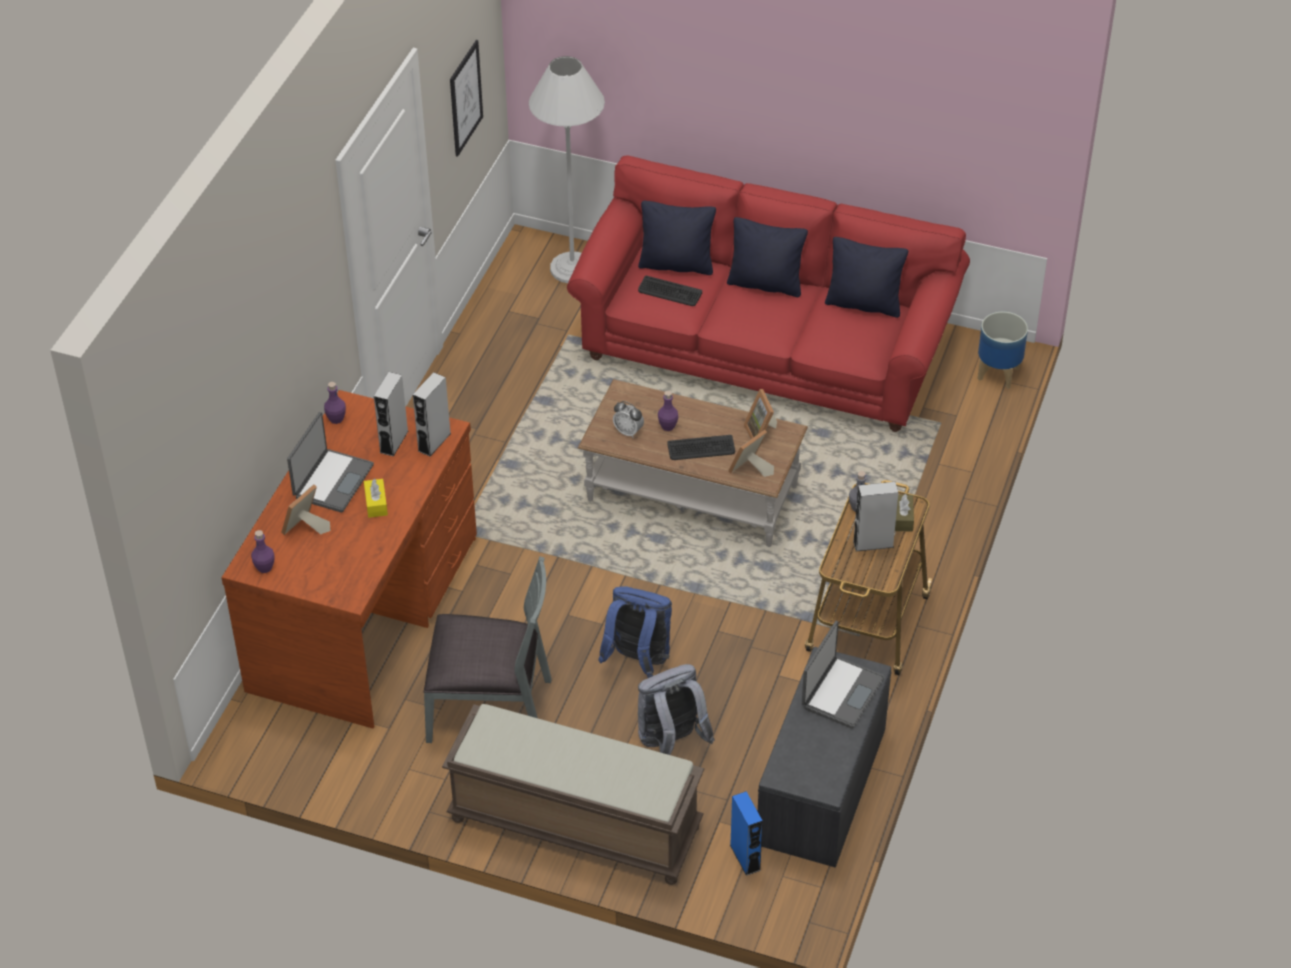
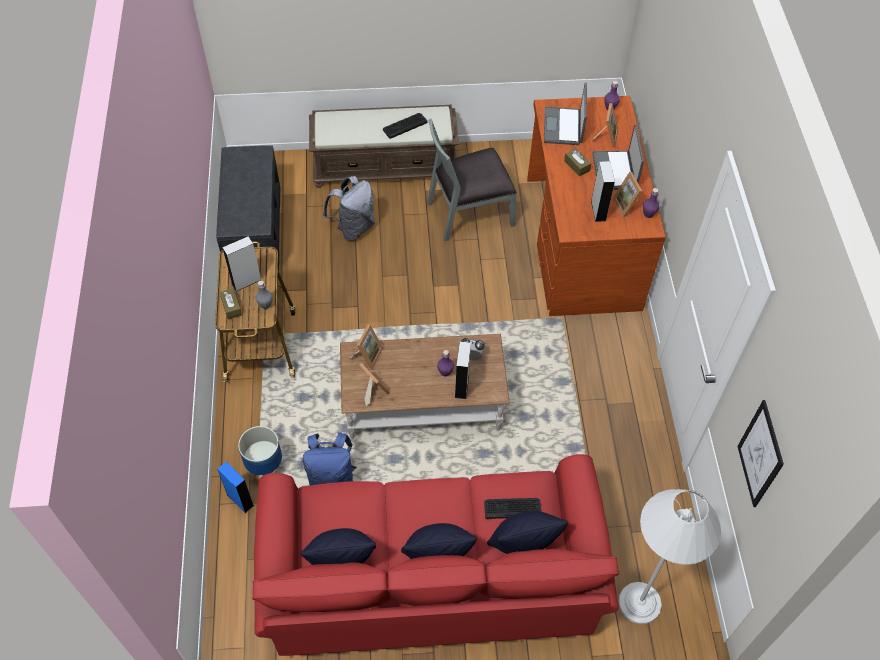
camera: 155 degrees right, 10 degrees up
yellow tissue box [364,478,388,518] -> brown tissue box [564,148,591,176]
grey speaker [413,372,451,457] -> grey speaker moved to [455,342,471,399]
blue backpack [598,586,672,678] -> blue backpack moved to [303,432,357,485]
keyboard [668,435,735,460] -> keyboard moved to [383,113,428,139]
blue speaker [730,791,763,876] -> blue speaker moved to [217,462,254,513]
laptop [802,621,884,728] -> laptop moved to [544,83,587,145]
planter [977,312,1028,389] -> planter moved to [238,426,282,481]
none -> picture frame [613,172,642,217]

